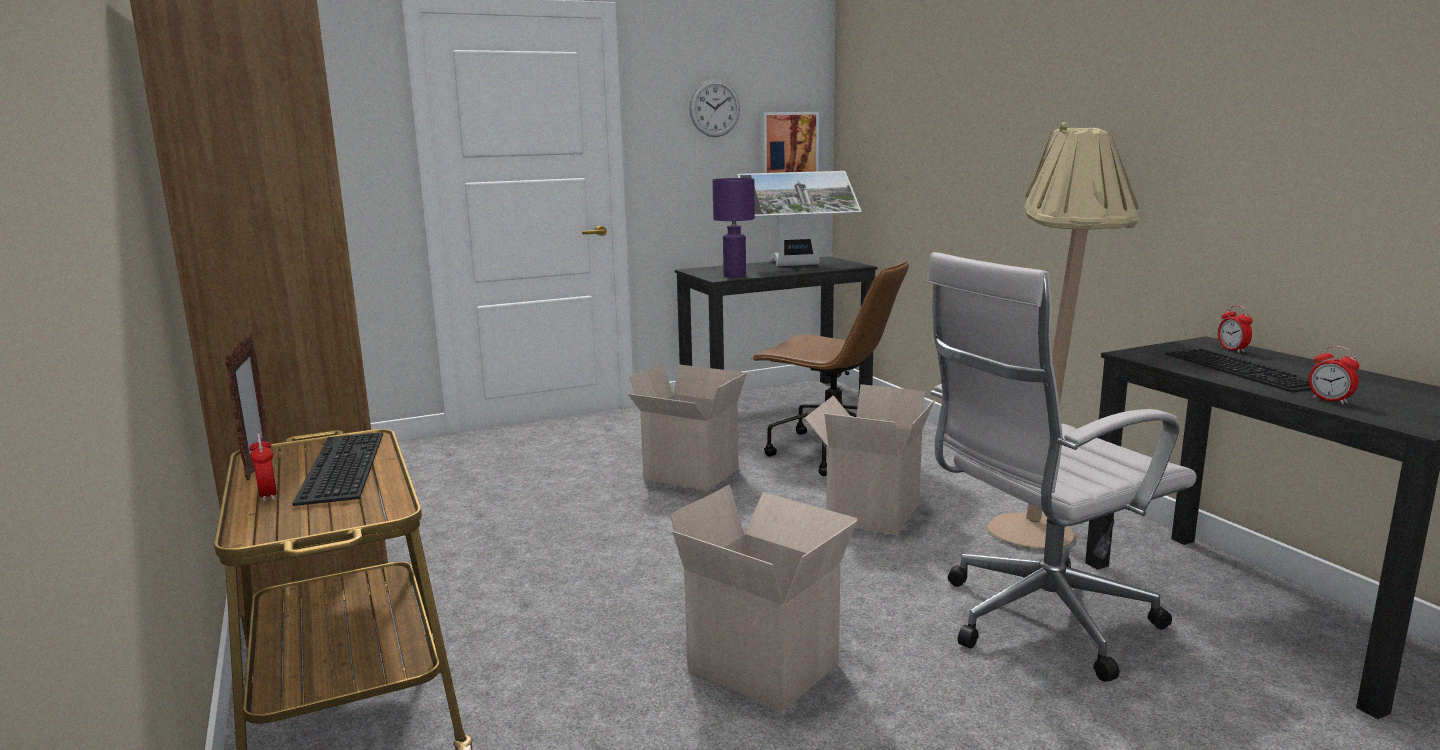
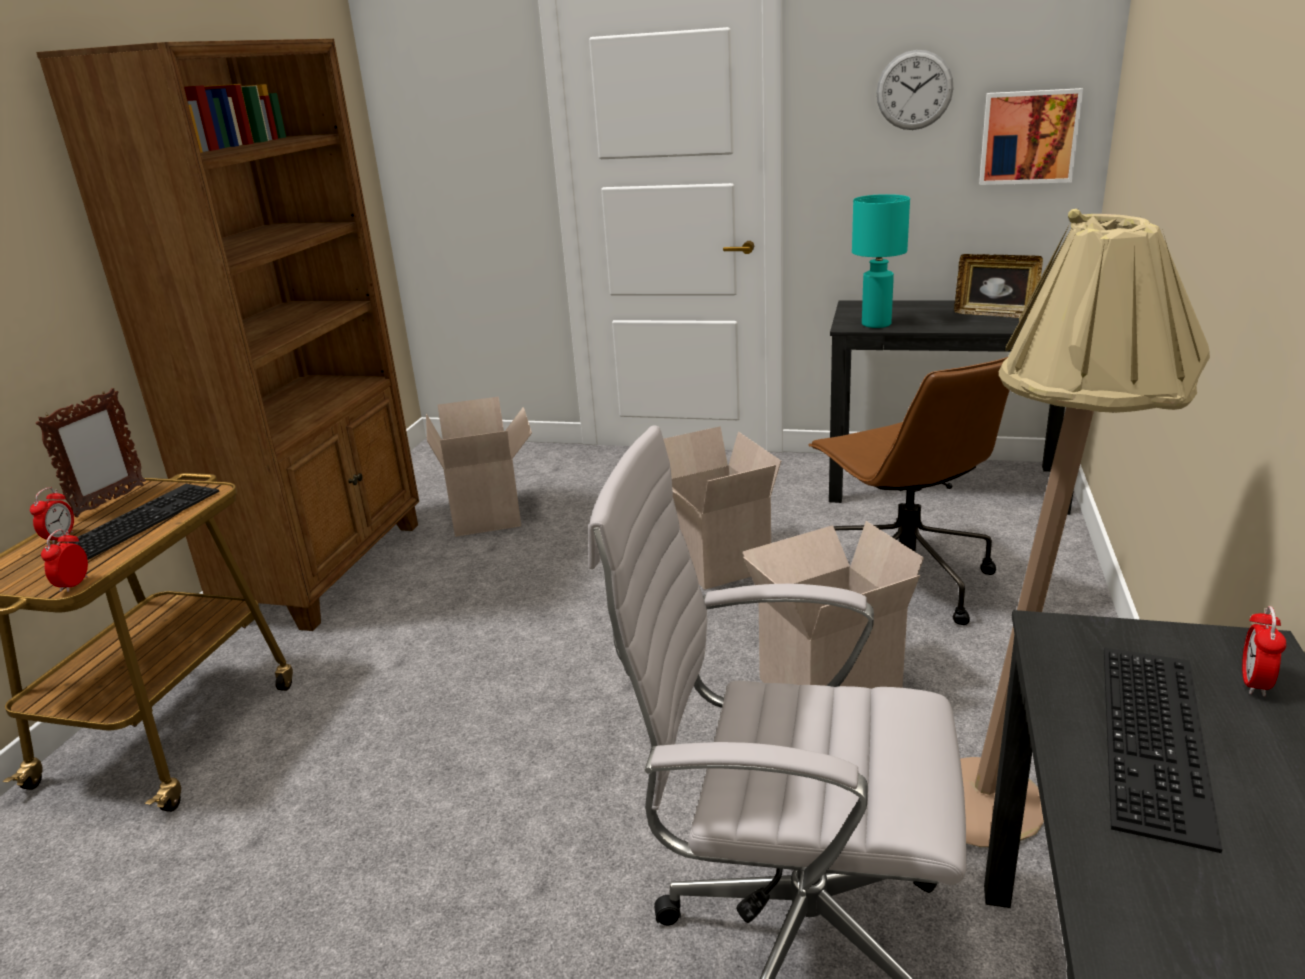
camera: 40 degrees right, 10 degrees up
cardboard box [670,485,858,712] -> cardboard box moved to [426,397,532,537]
purple table lamp [712,178,755,278] -> turquoise table lamp [852,194,910,328]
monitor [737,171,861,266] -> picture frame [954,254,1043,318]
alarm clock [1308,346,1360,404] -> alarm clock moved to [41,529,88,592]

